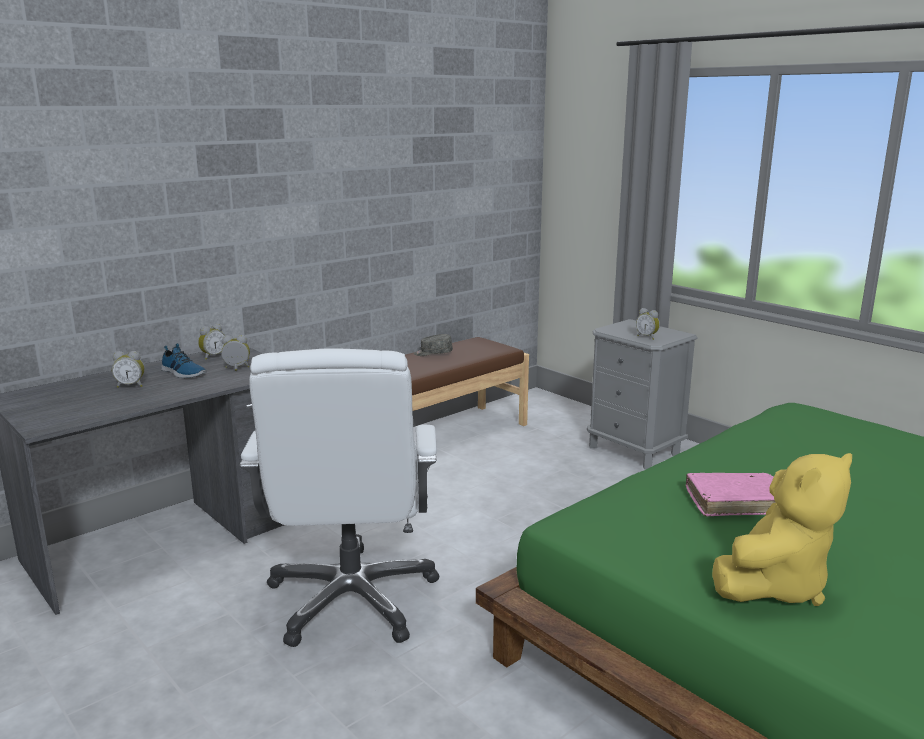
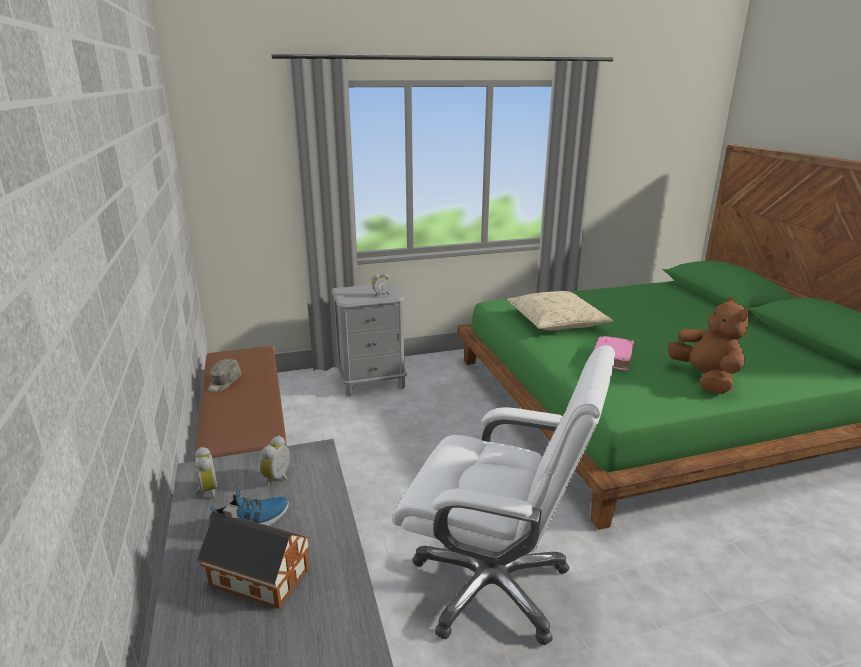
camera: 65 degrees left, 5 degrees up
alarm clock [112,351,144,388] -> toy house [197,504,310,609]
yellow plush toy [712,453,852,606] -> brown plush toy [668,297,748,394]
none -> beige pillow [507,291,613,331]

